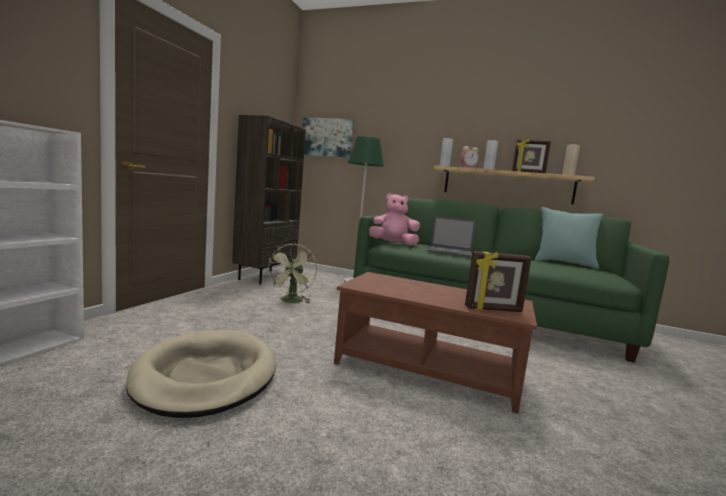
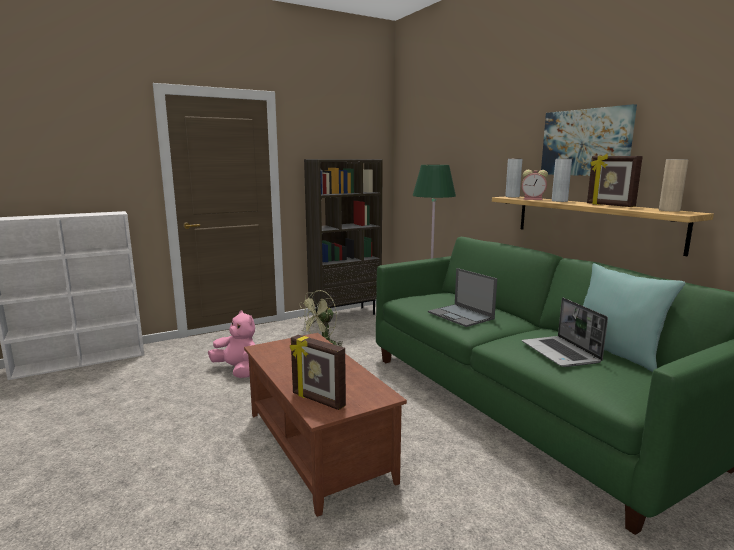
camera: 40 degrees right, 5 degrees up
beige dog bed [126,330,276,418] -> none
picture [302,117,354,158] -> picture moved to [541,104,637,176]
pink plush toy [369,193,420,246] -> pink plush toy moved to [208,310,255,378]
none -> laptop [522,298,608,367]

